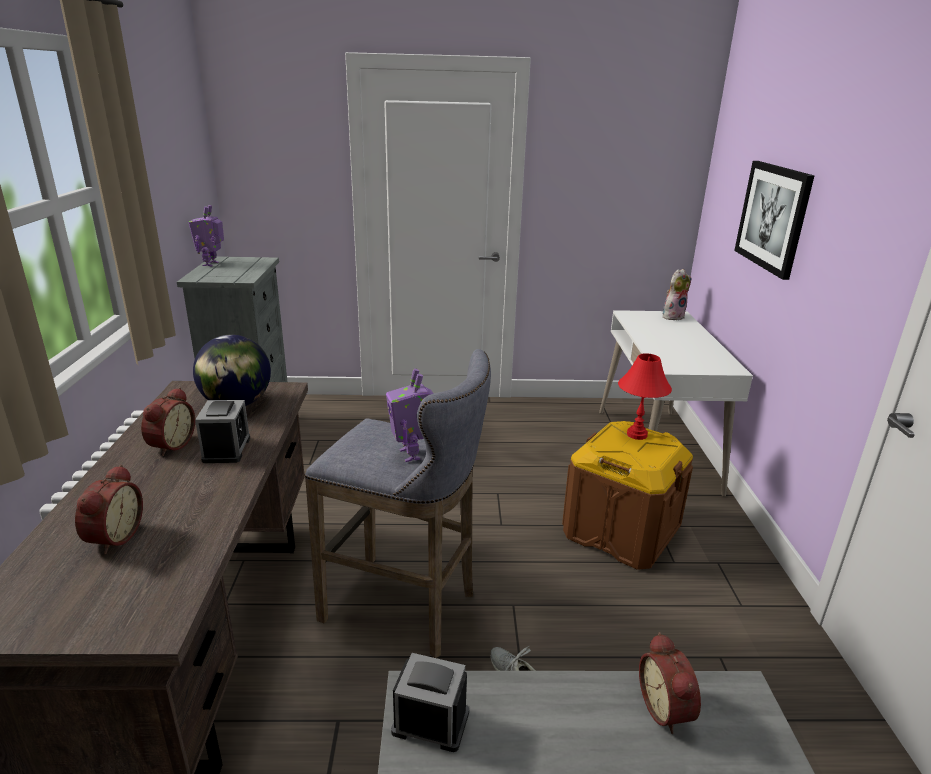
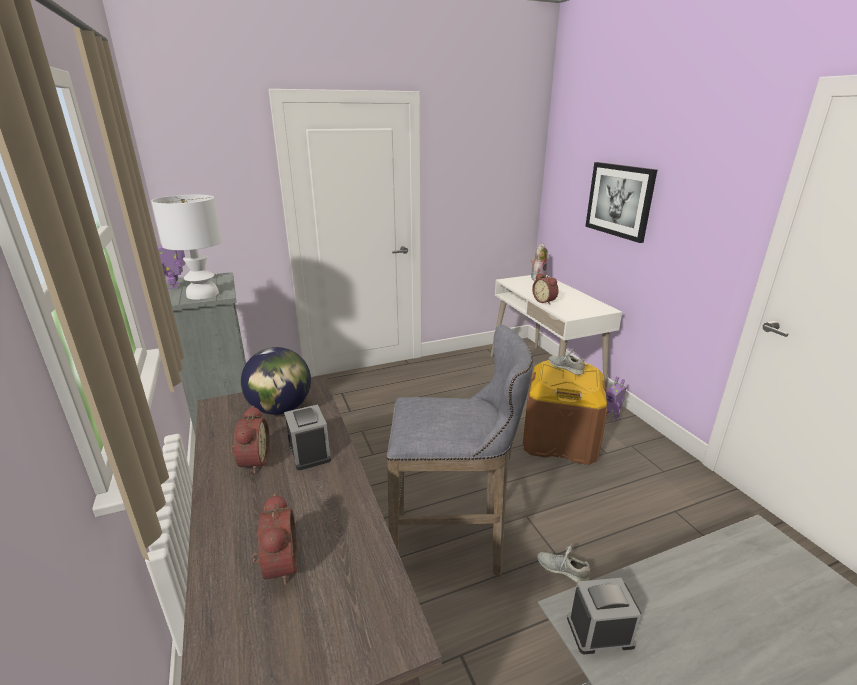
camera: 20 degrees left, 0 degrees up
toy robot [386,369,434,462] -> toy robot moved to [606,376,626,422]
red table lamp [618,353,672,440] -> grey shoe [549,348,585,375]
alarm clock [639,632,701,734] -> alarm clock moved to [532,273,558,305]
none -> white table lamp [151,195,222,300]

